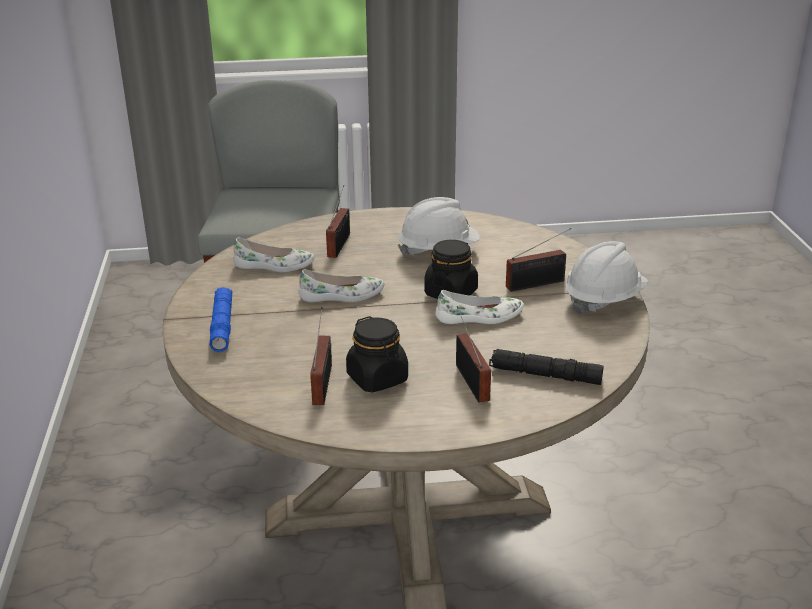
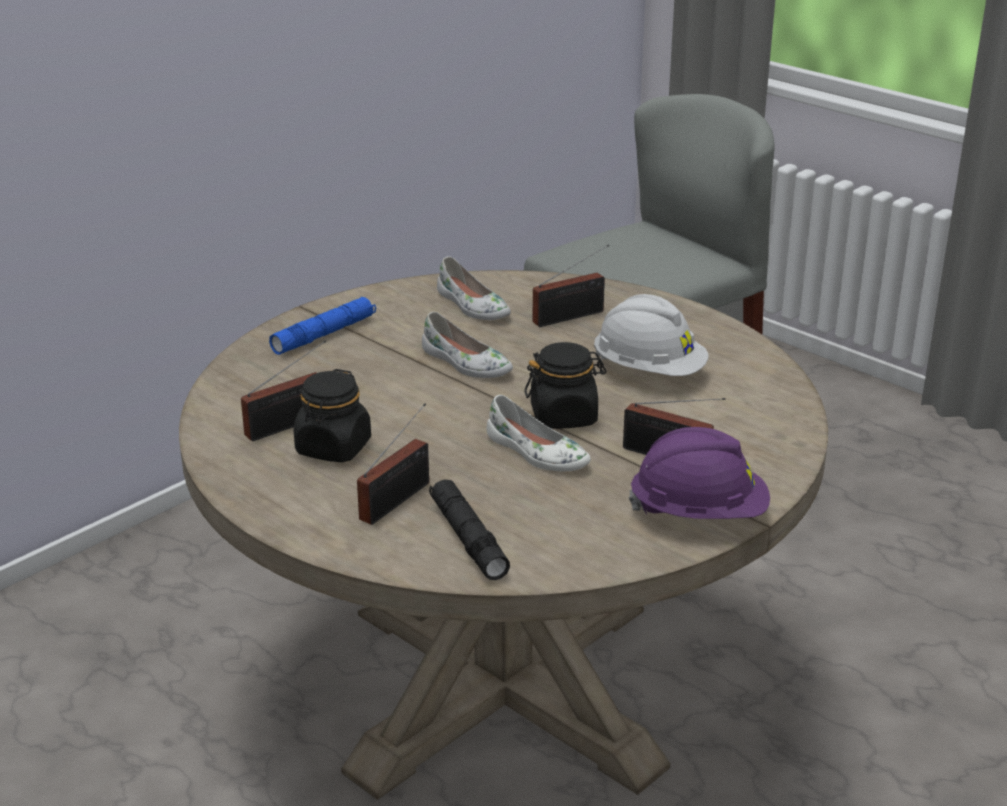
camera: 50 degrees right, 0 degrees up
white hard hat [565,241,648,315] -> purple hard hat [629,427,770,519]

